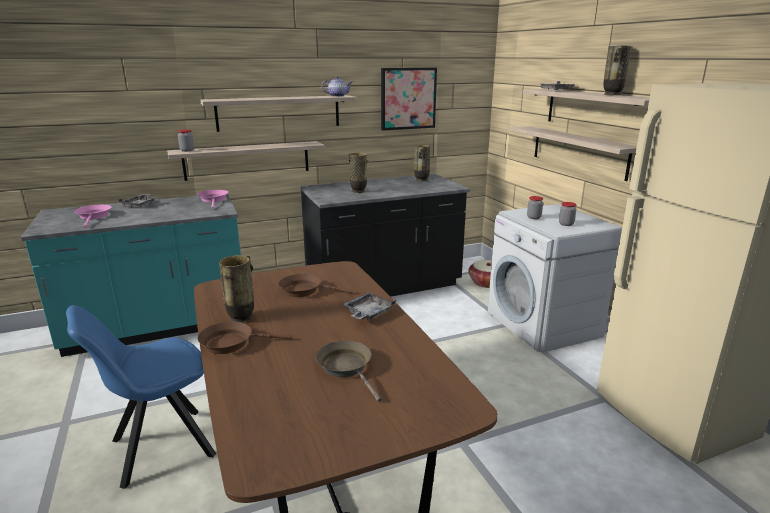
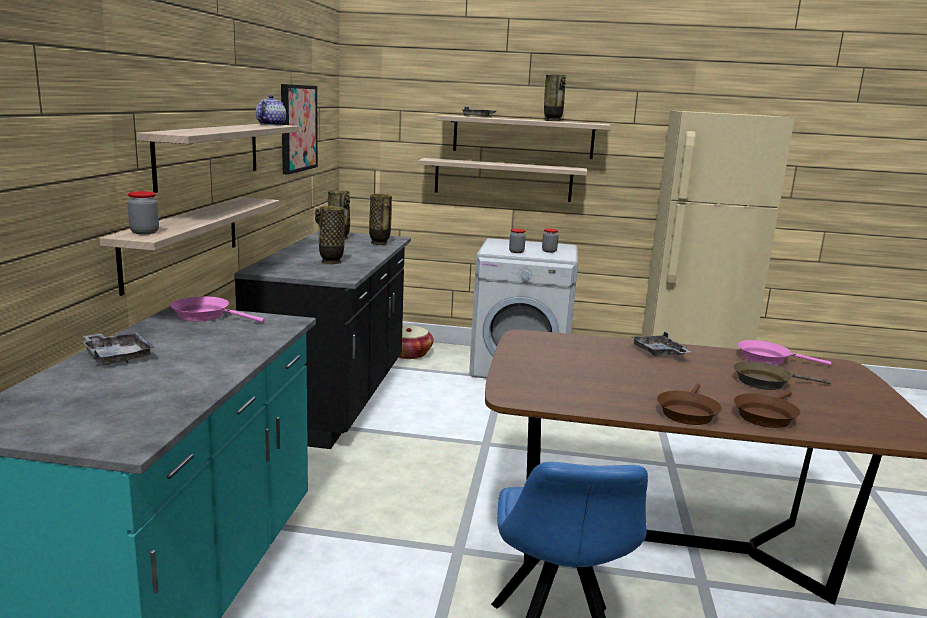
camera: 60 degrees left, 5 degrees down
pink frying pan [74,205,111,227] -> pink frying pan moved to [738,340,832,365]
vase [219,255,254,323] -> vase moved to [369,194,392,245]
brown frying pan [278,274,352,297] -> brown frying pan moved to [734,391,800,428]

